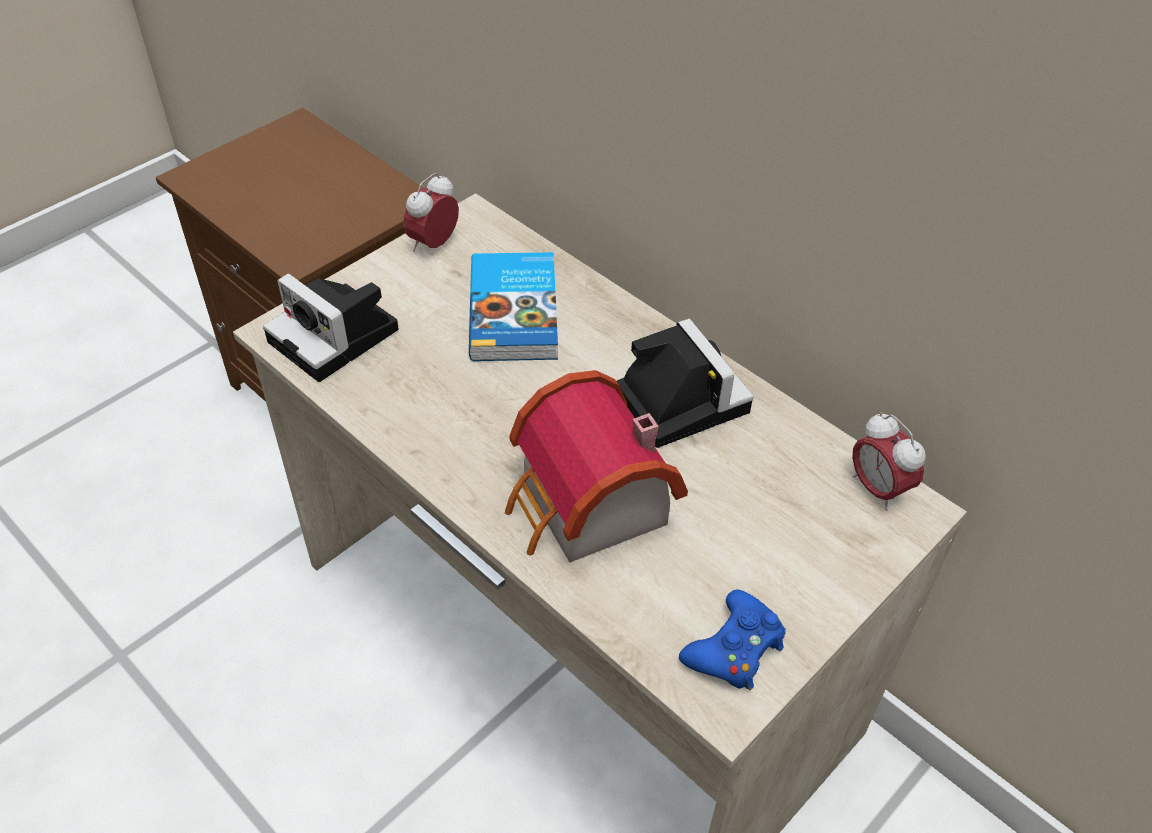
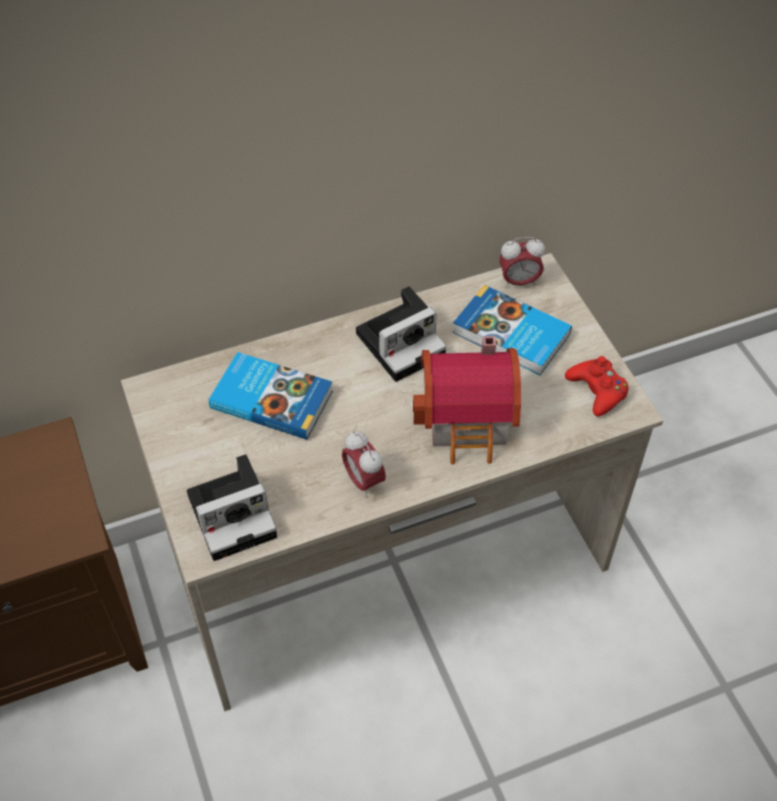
camera: 65 degrees left, 5 degrees up
alarm clock [403,173,459,252] -> alarm clock moved to [342,431,386,497]
camera [617,318,753,448] -> camera turned 150 degrees clockwise [356,286,446,382]
blue game controller [679,589,786,690] -> red game controller [565,356,629,417]
none -> book [452,285,572,375]

